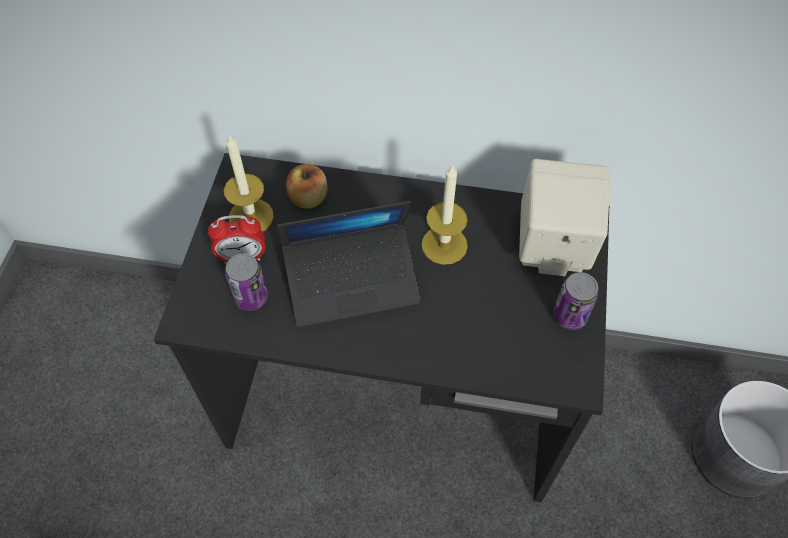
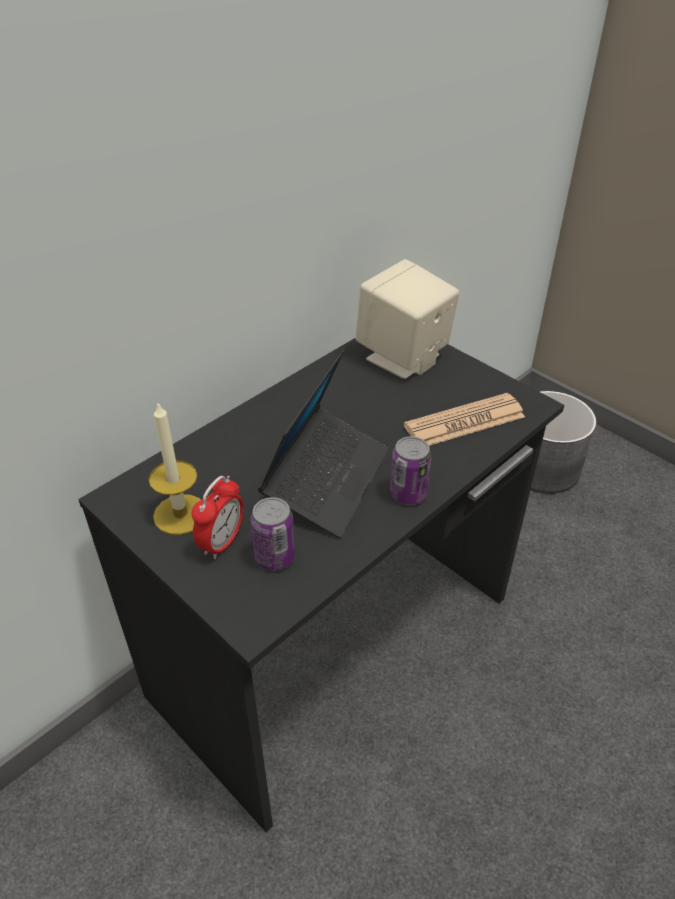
camera: 55 degrees left, 15 degrees down
apple [286,164,328,209] -> none
candle [421,164,468,265] -> none
can [553,272,599,330] -> can moved to [390,436,431,505]
none -> newspaper [404,393,525,446]

